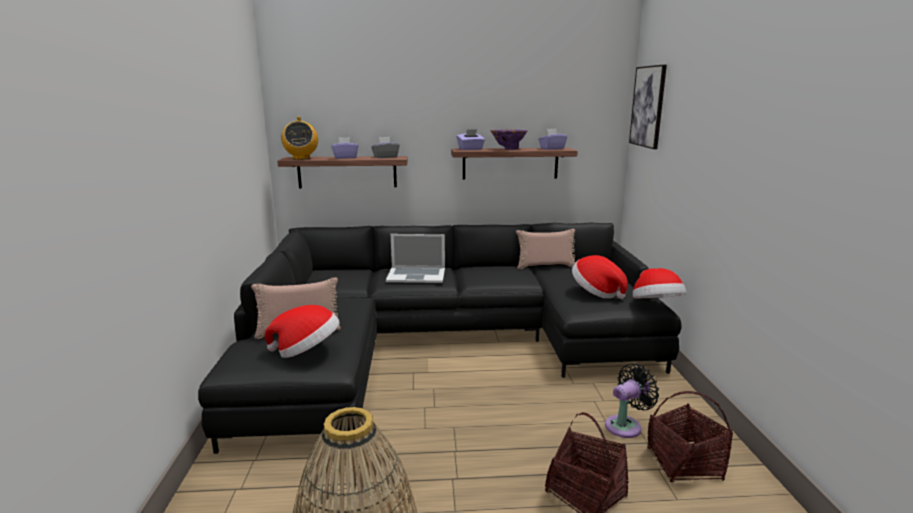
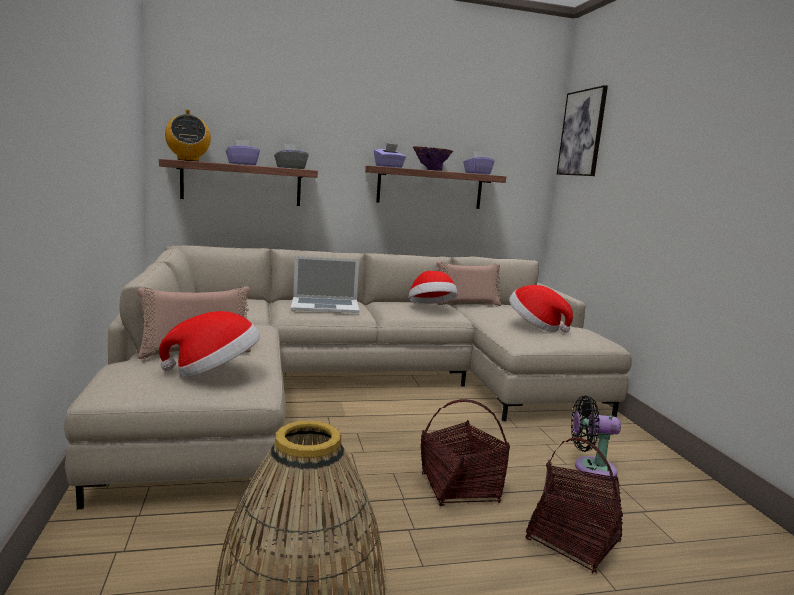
camera: 10 degrees left, 5 degrees down
black sofa [198,223,681,454] -> beige sofa [64,245,632,510]
black fan [605,363,659,438] -> black fan turned 135 degrees counterclockwise [571,396,621,479]
hat [633,268,686,298] -> hat moved to [409,271,458,304]
basket [647,391,733,482] -> basket moved to [421,399,510,506]

